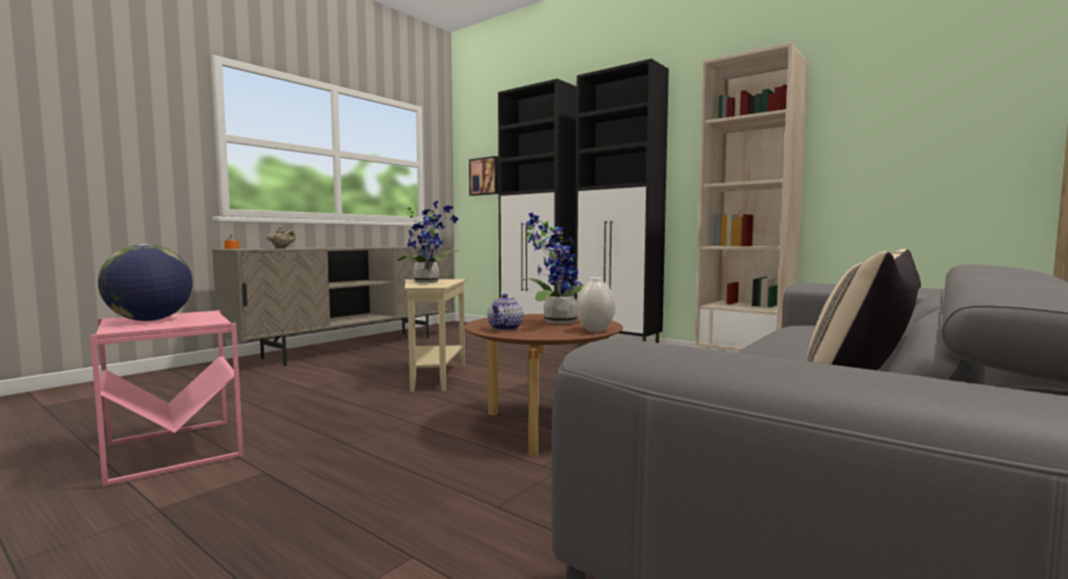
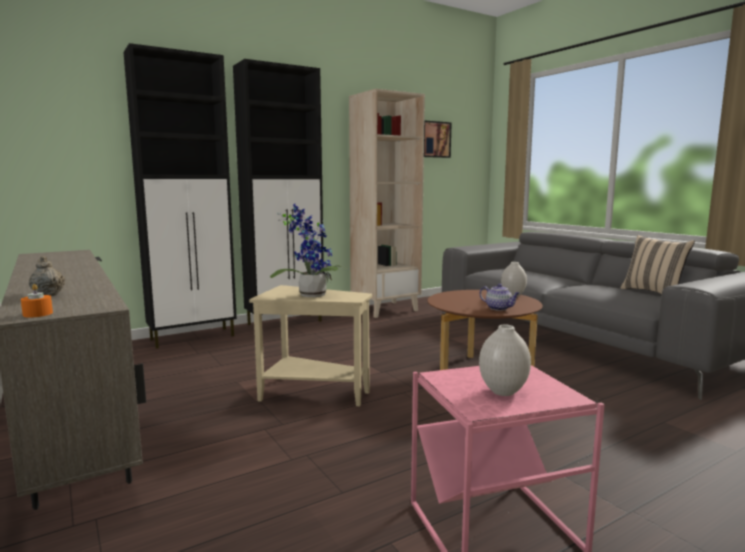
camera: 70 degrees left, 5 degrees up
globe [98,244,193,321] -> white vase [479,325,531,396]
picture [469,156,499,196] -> picture moved to [424,120,452,158]
potted plant [523,213,585,324] -> none

